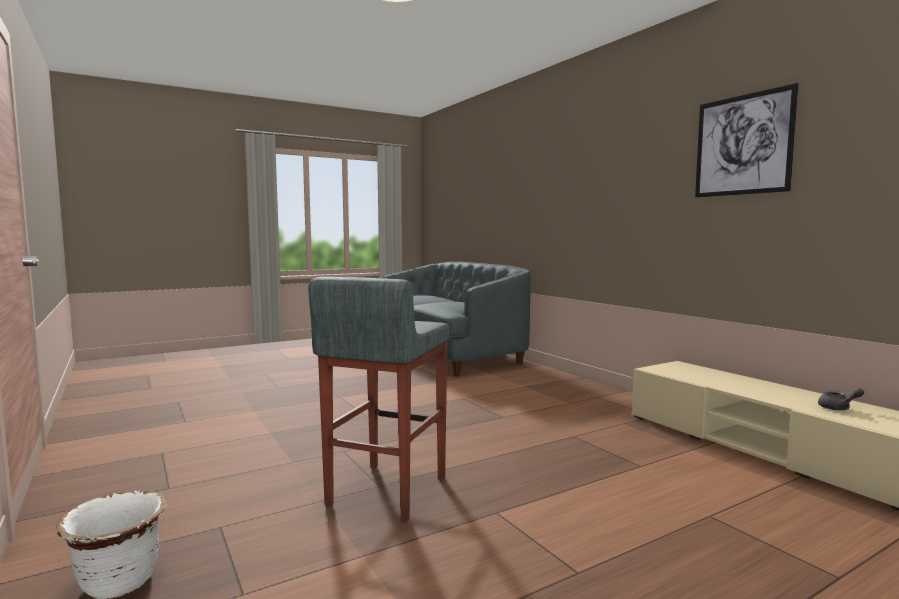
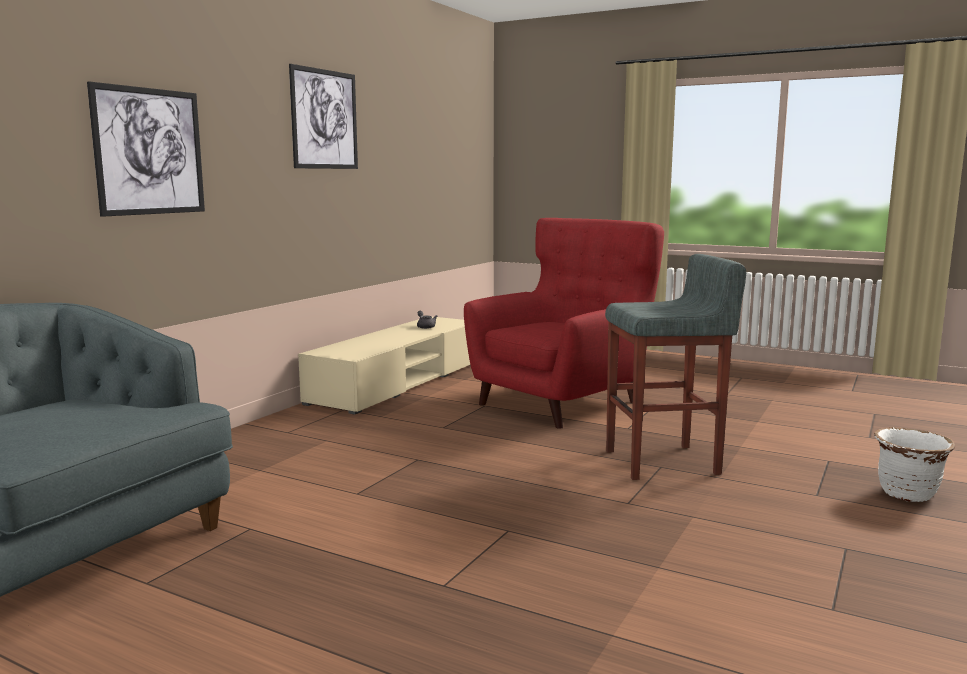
camera: 120 degrees left, 5 degrees up
none -> picture [87,81,205,217]
none -> red armchair [464,218,664,429]

